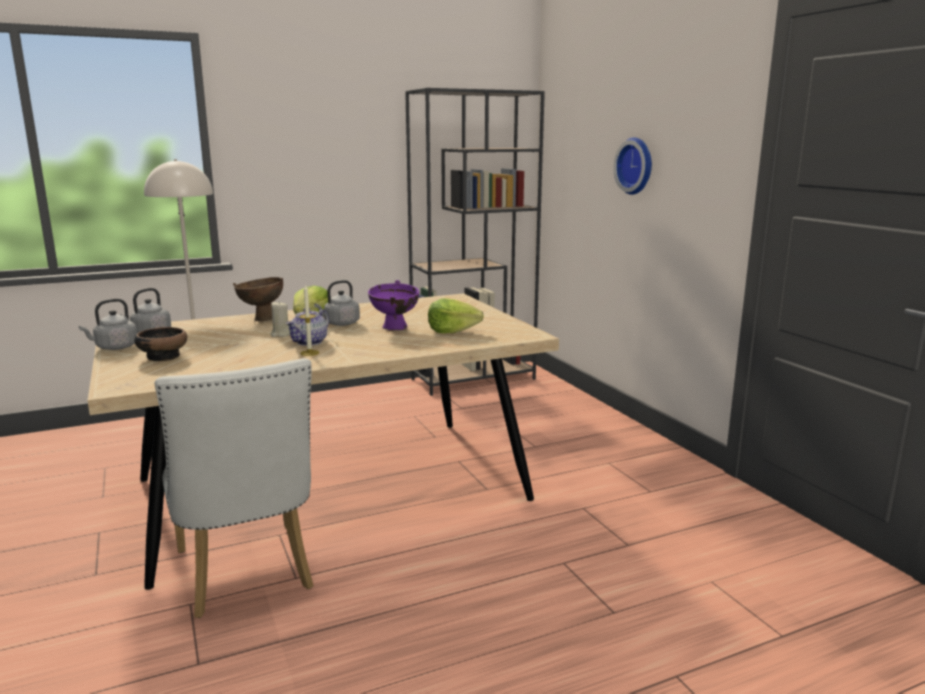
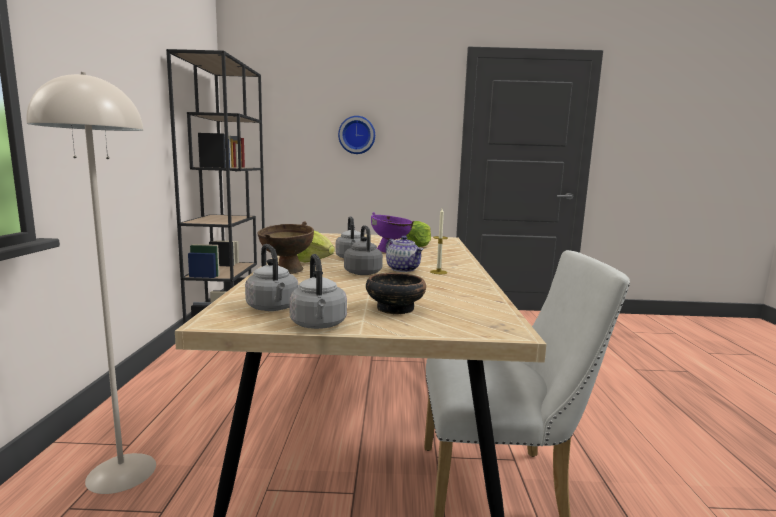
camera: 65 degrees left, 5 degrees down
beige candle [271,302,290,337] -> grey kettle [344,225,383,275]

